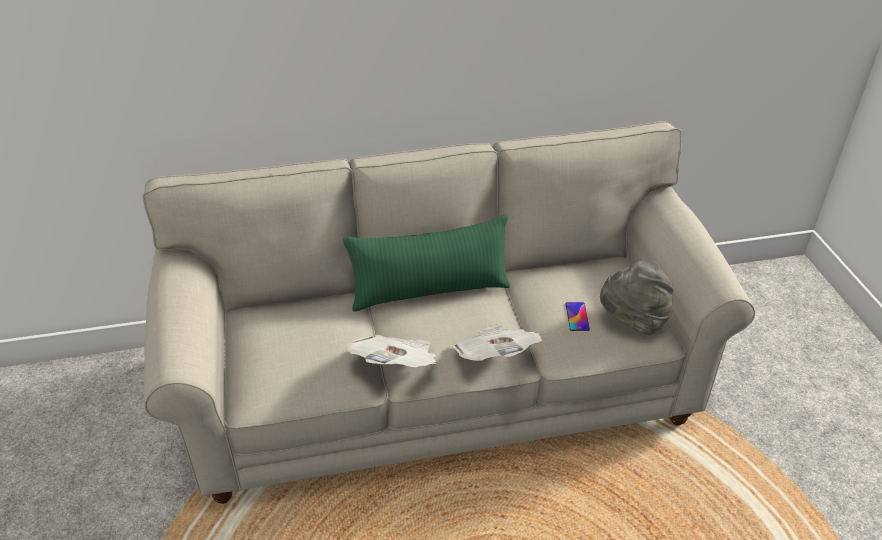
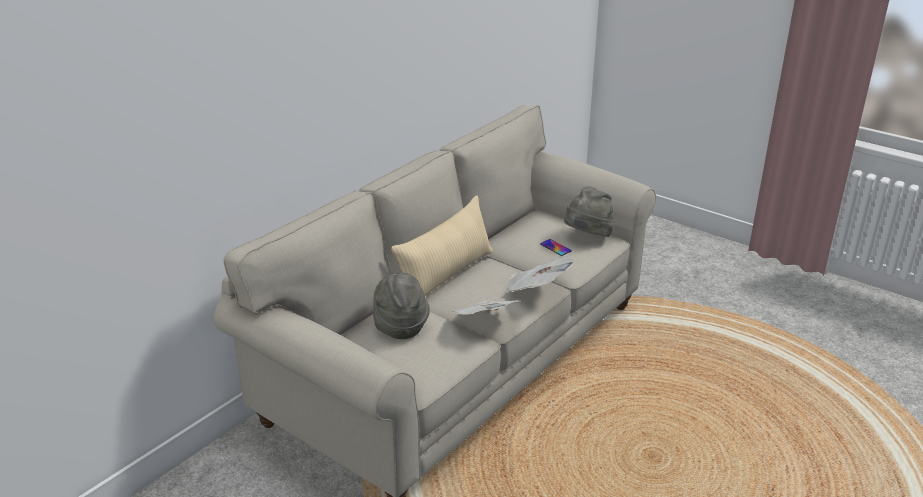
camera: 40 degrees left, 10 degrees down
green pillow [343,215,510,311] -> beige pillow [391,196,493,296]
none -> grey hat [373,273,430,339]

